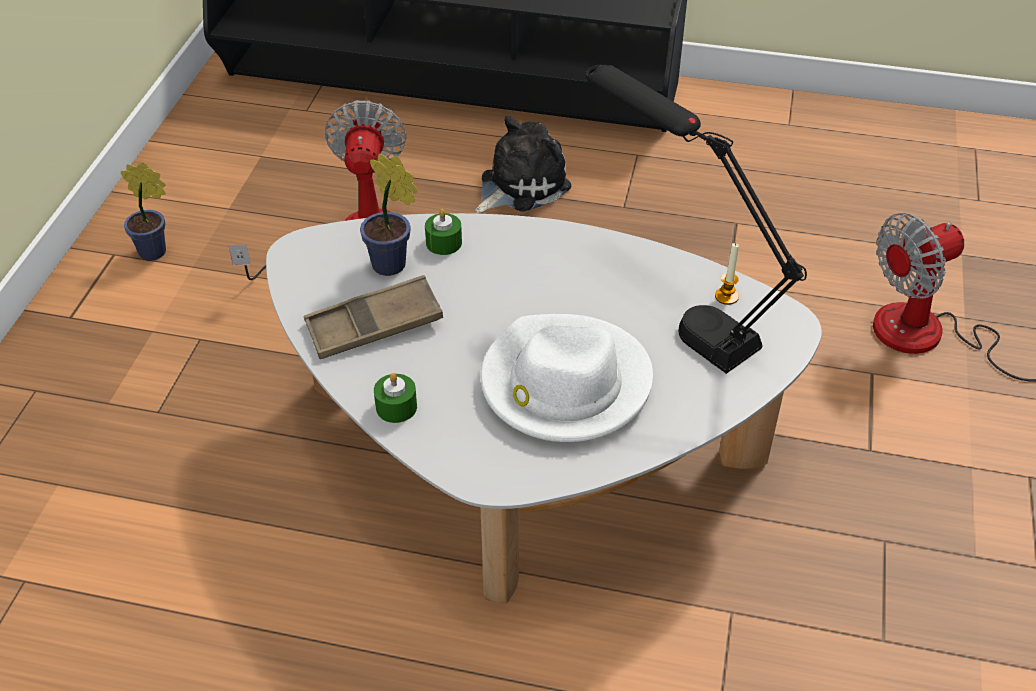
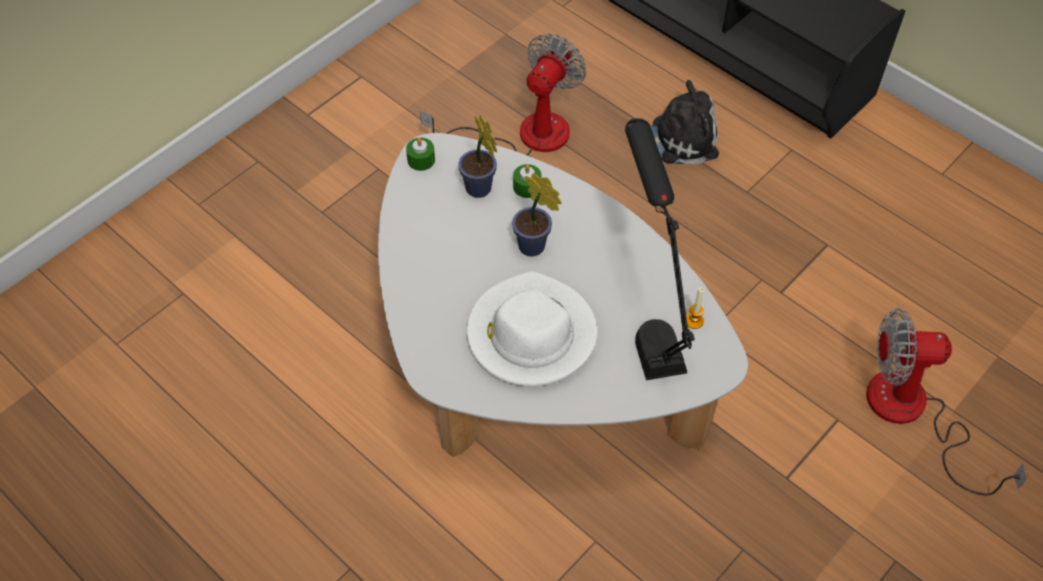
camera: 30 degrees right, 10 degrees up
potted plant [121,162,166,261] -> potted plant moved to [512,173,562,257]
brown tray [304,275,443,359] -> none
green candle [374,373,417,423] -> green candle moved to [406,137,435,171]

